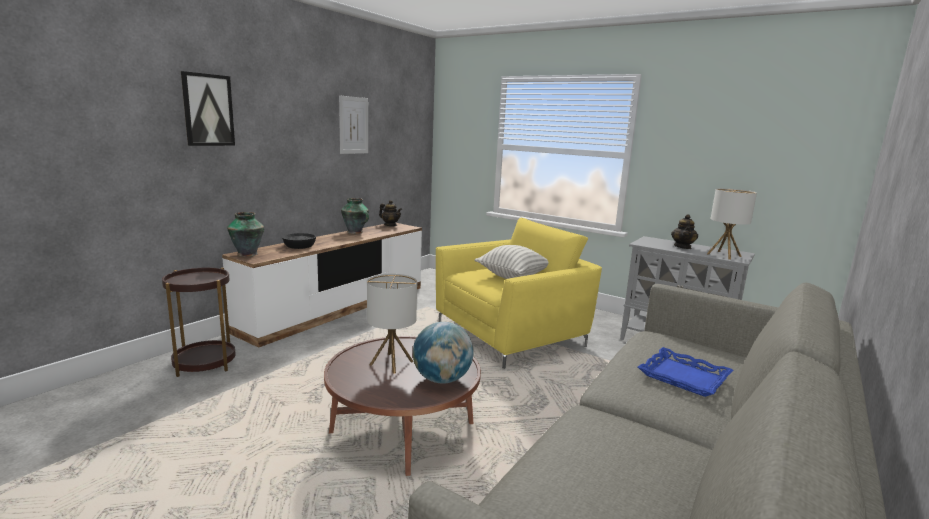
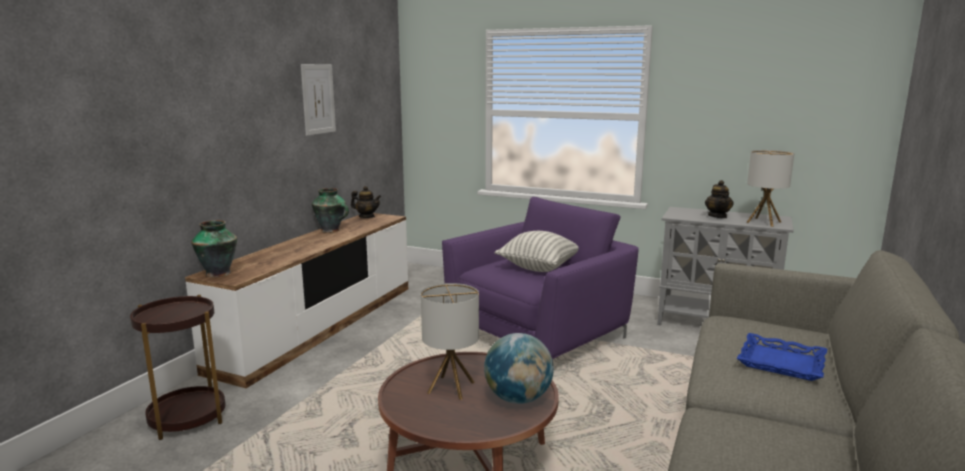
camera: 10 degrees left, 0 degrees up
picture [181,71,235,146] -> none
black bowl [282,233,316,249] -> none
yellow armchair [436,218,602,369] -> purple armchair [442,197,639,359]

